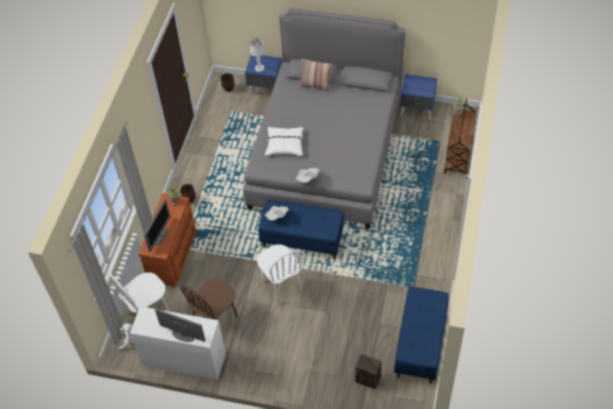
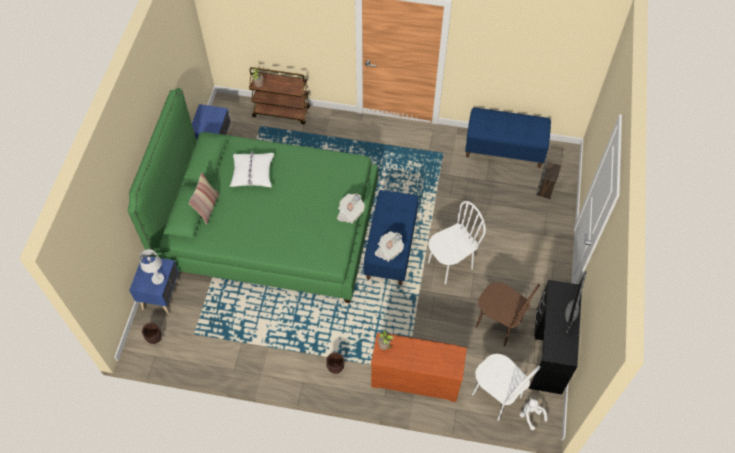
camera: 95 degrees left, 5 degrees up
white desk [130,306,226,380] -> black desk [529,280,582,394]
monitor [144,199,170,252] -> none
grey bed [243,8,405,229] -> green bed [128,88,378,303]
white pillow [265,127,304,156] -> white pillow moved to [230,151,274,187]

